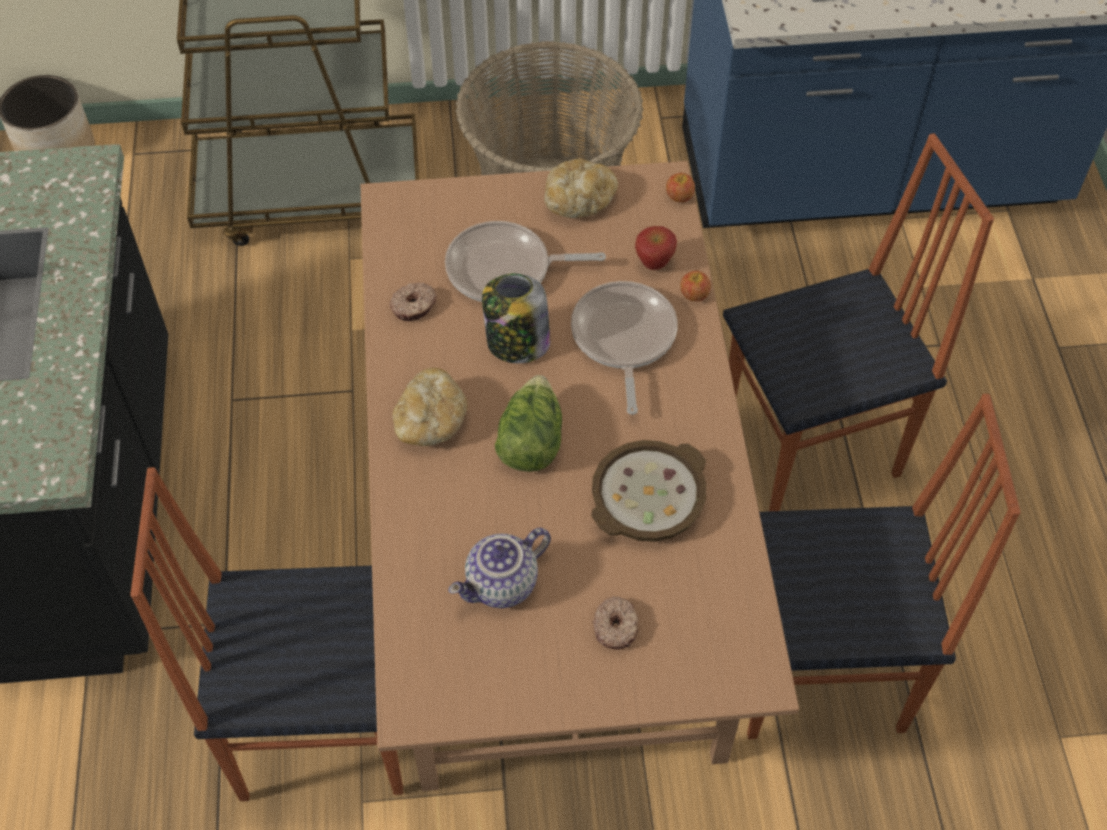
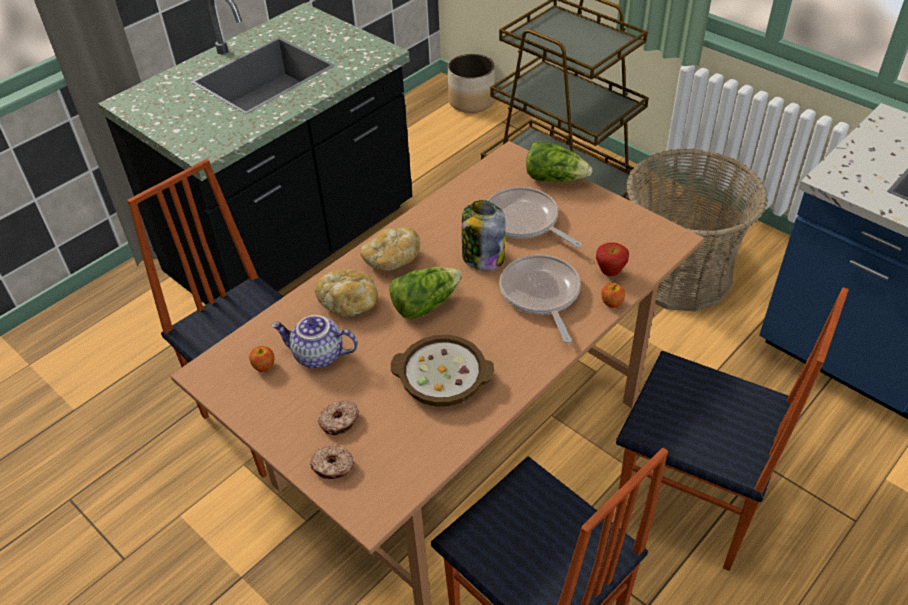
camera: 50 degrees right, 10 degrees down
donut [390,283,437,321] -> donut moved to [310,445,354,479]
bread [544,159,618,218] -> bread moved to [315,269,378,316]
frying pan [571,281,677,415] -> frying pan turned 60 degrees counterclockwise [500,255,581,343]
apple [666,173,695,202] -> apple moved to [249,346,274,372]
none -> lettuce [526,141,592,182]

